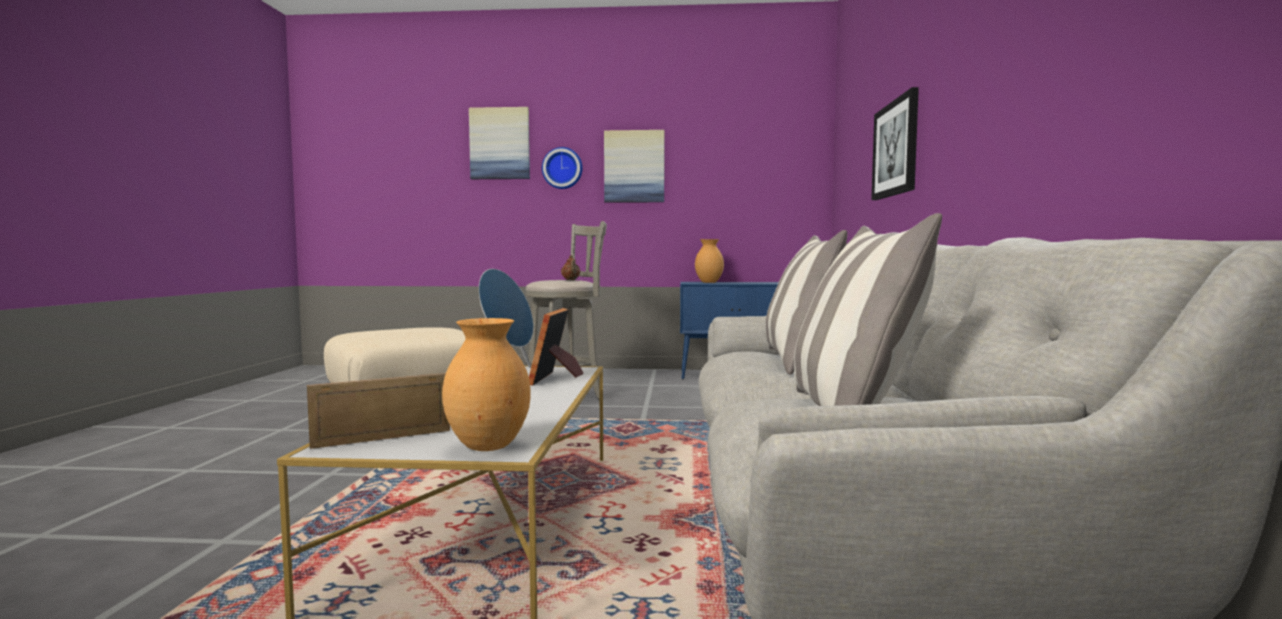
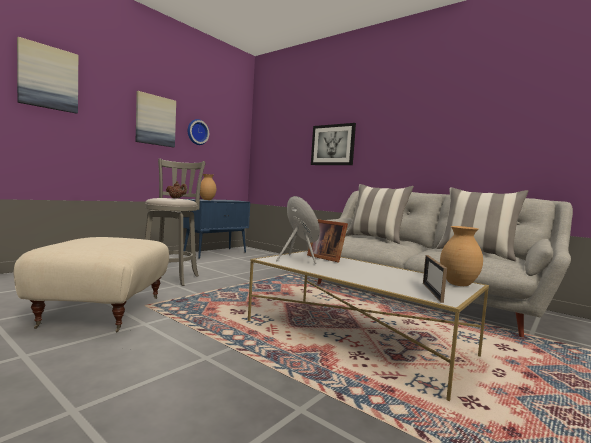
camera: 55 degrees left, 0 degrees up
wall clock [542,147,583,189] -> wall clock moved to [188,119,209,145]

